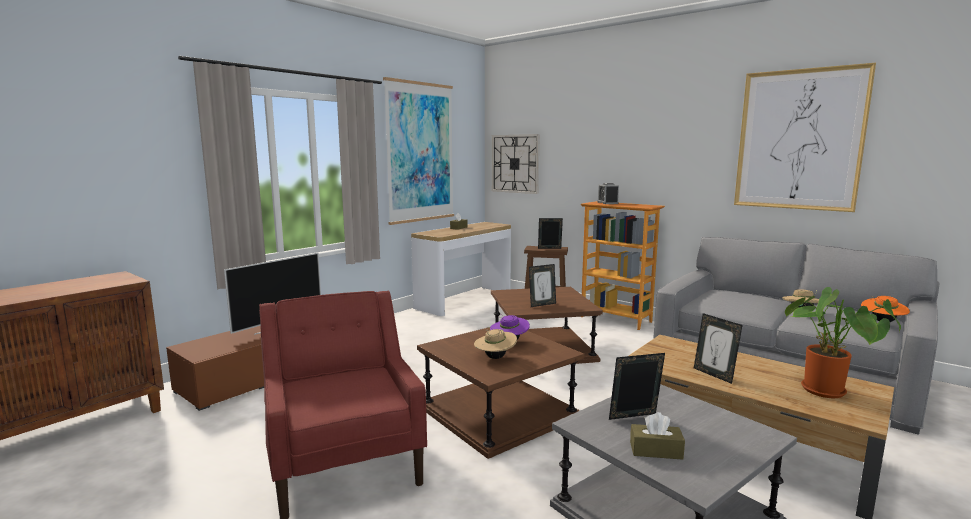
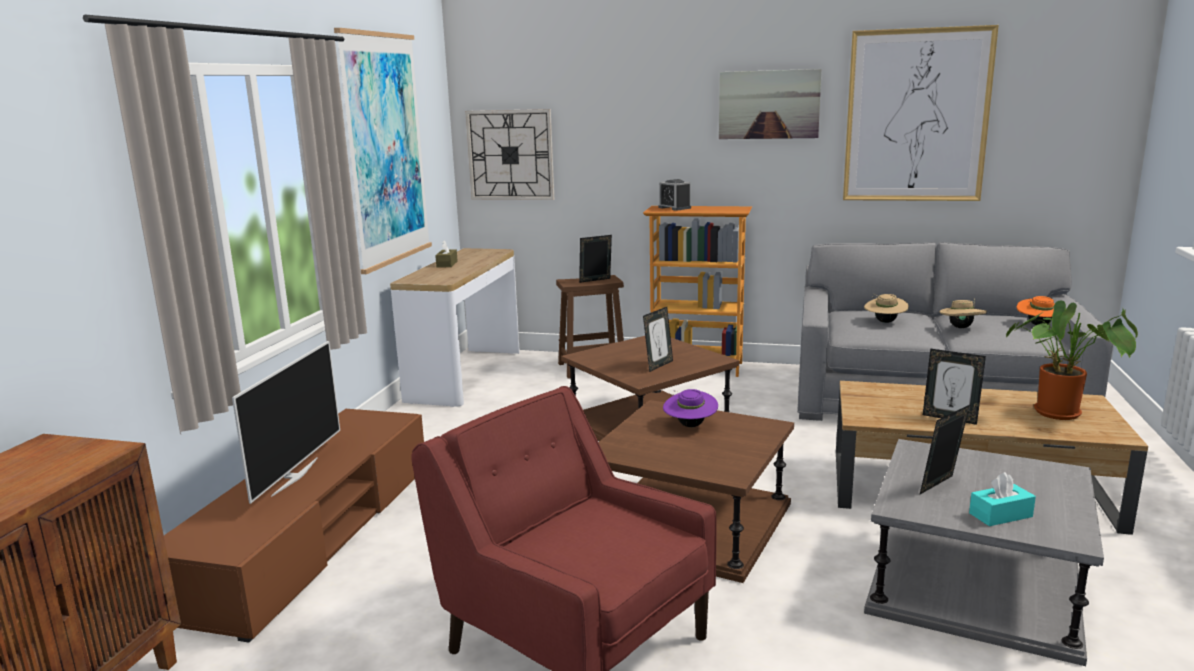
camera: 25 degrees left, 5 degrees up
beige hat [474,327,517,359] -> beige hat moved to [864,294,909,323]
brown tissue box [630,412,685,460] -> turquoise tissue box [969,472,1036,526]
none -> picture [719,69,822,139]

